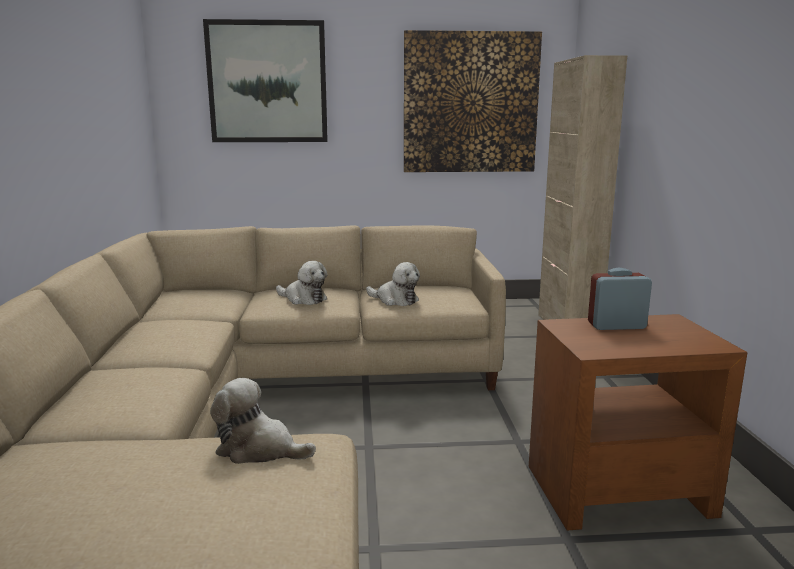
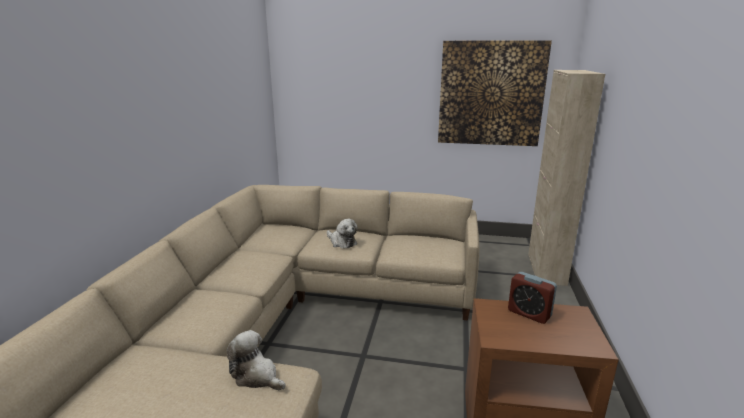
camera: 15 degrees right, 5 degrees up
picture [203,19,328,142] -> none
plush toy [366,262,420,306] -> none
alarm clock [588,268,652,330] -> alarm clock turned 150 degrees counterclockwise [508,272,557,324]

